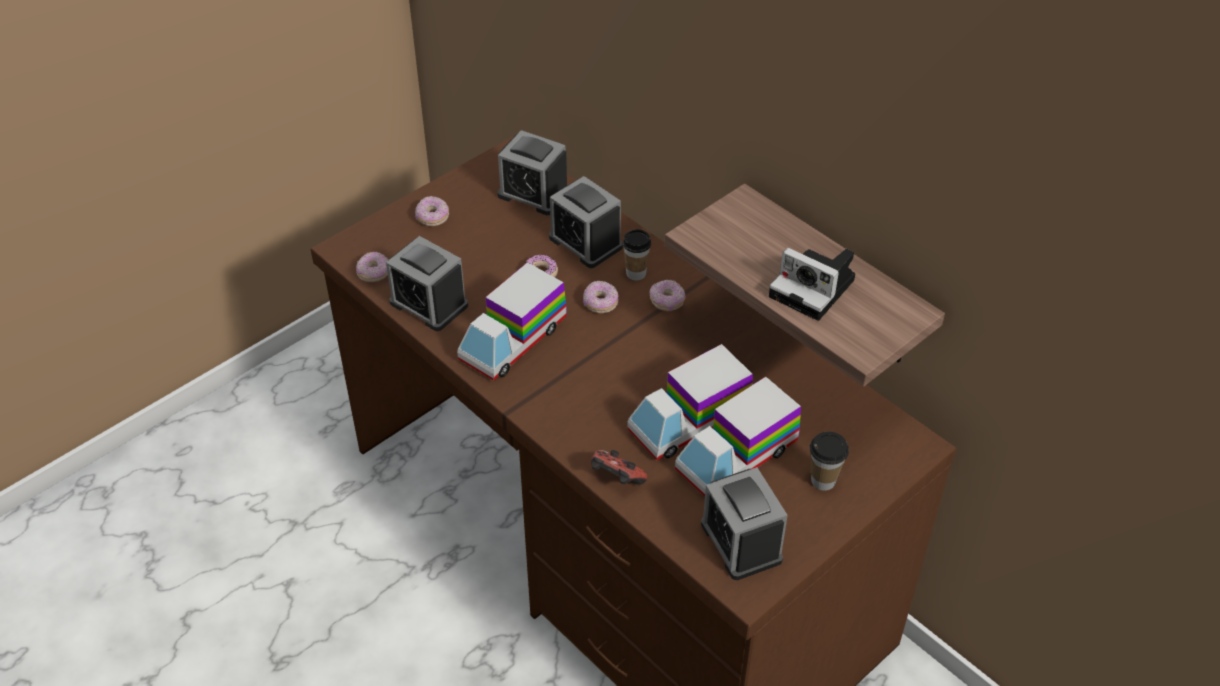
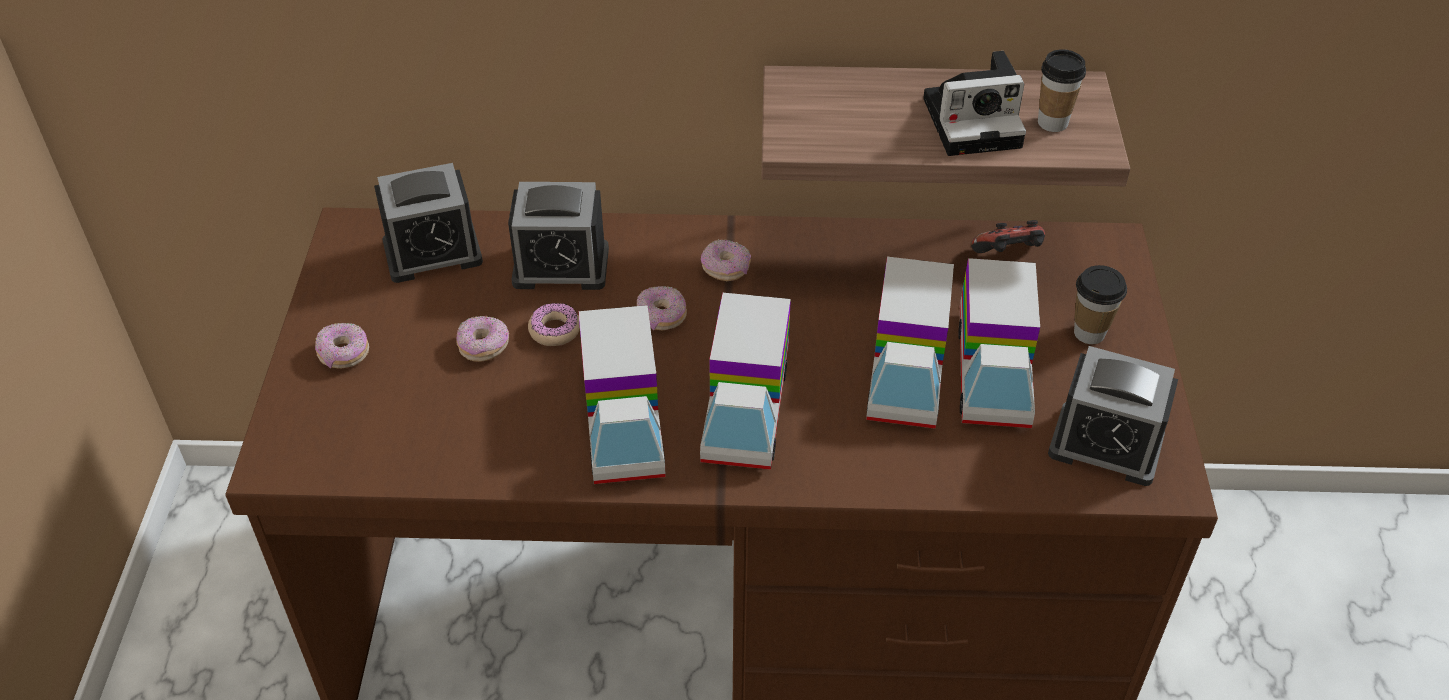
camera: 45 degrees left, 0 degrees up
donut [356,252,389,282] -> donut moved to [456,316,509,362]
alarm clock [386,236,468,331] -> none
game controller [591,450,647,485] -> game controller moved to [971,220,1045,253]
cup [623,229,651,281] -> cup moved to [1038,49,1086,132]
none -> toy truck [700,293,791,470]

